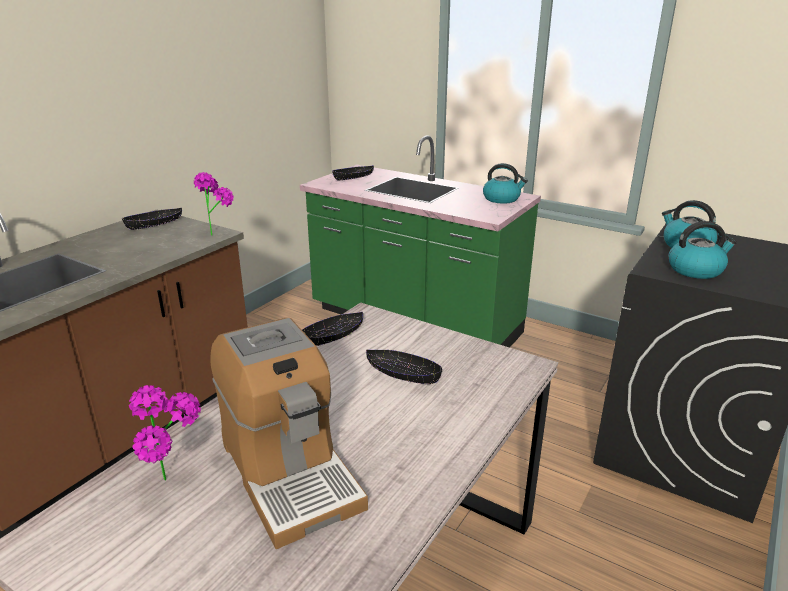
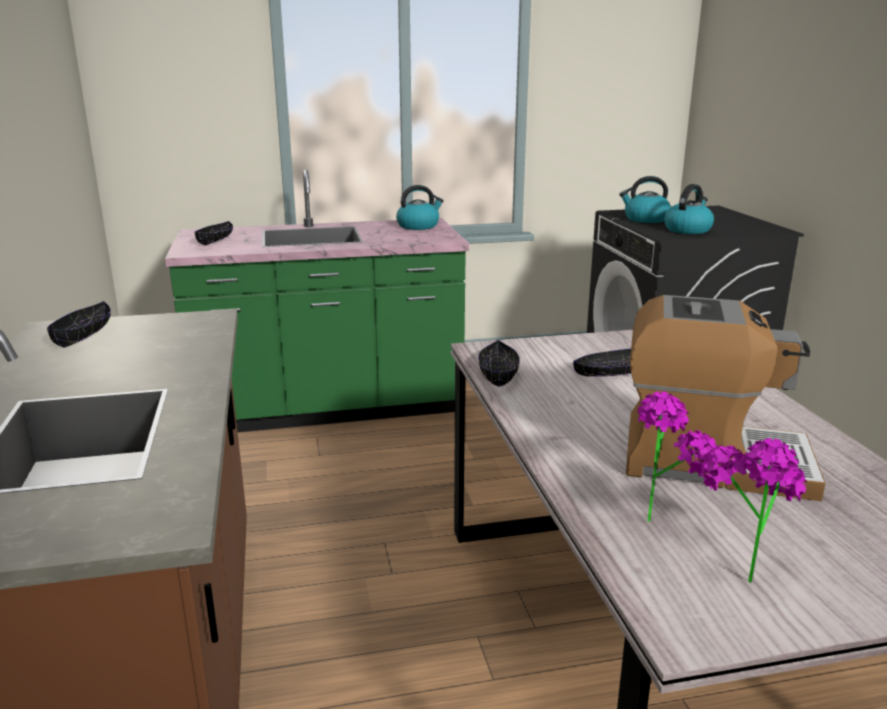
camera: 45 degrees left, 5 degrees down
potted plant [194,172,234,236] -> potted plant moved to [699,438,807,583]

